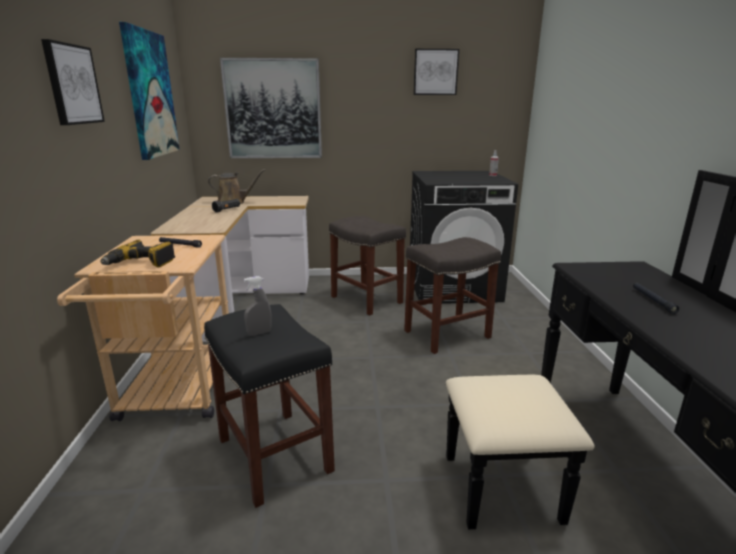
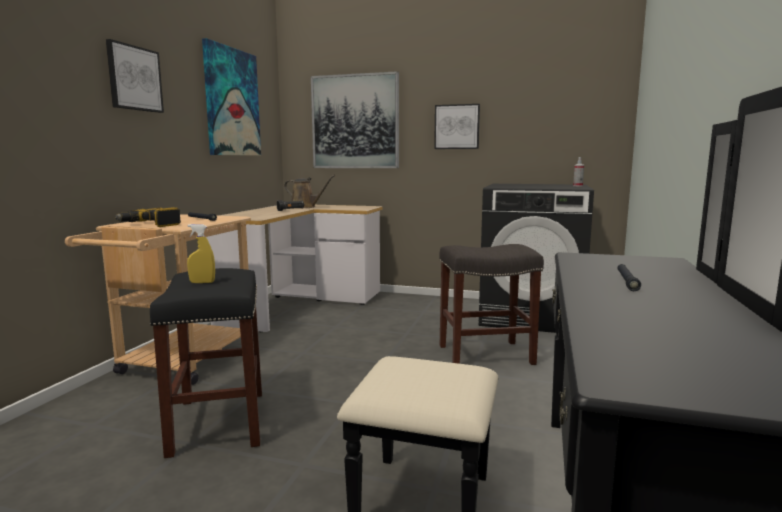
camera: 20 degrees right, 10 degrees down
grey spray bottle [244,276,272,336] -> yellow spray bottle [187,224,215,283]
grey stool [329,216,406,316] -> none
picture [413,49,459,95] -> picture moved to [434,104,480,149]

